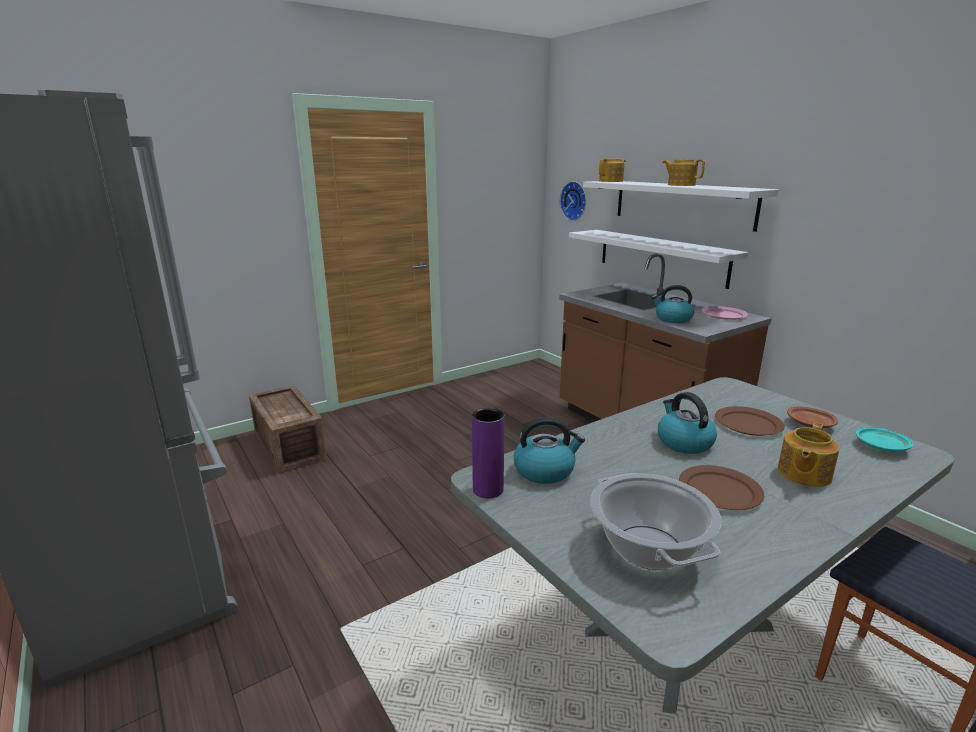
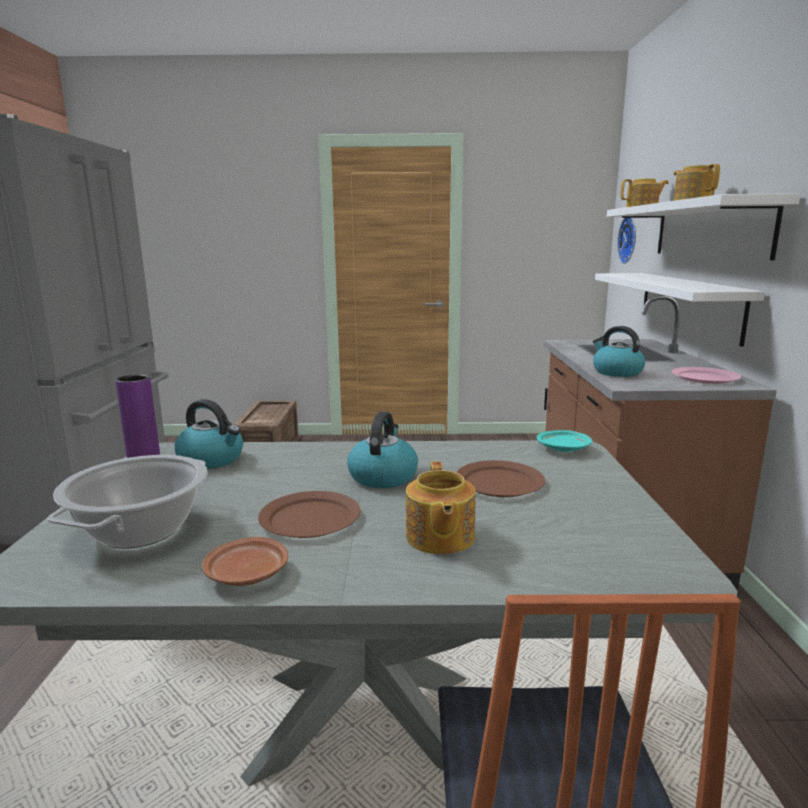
camera: 35 degrees right, 5 degrees down
teapot [778,422,840,487] -> teapot turned 75 degrees counterclockwise [406,462,475,554]
brown plate [787,407,838,428] -> brown plate moved to [202,537,288,586]
turquoise plate [856,427,913,452] -> turquoise plate moved to [537,430,593,452]

